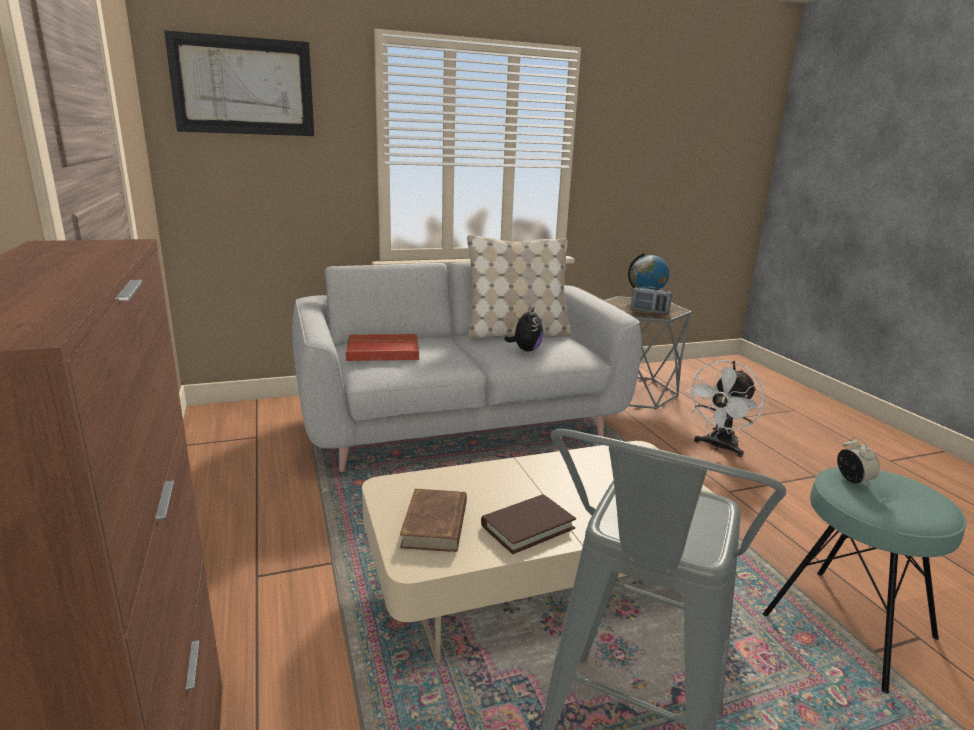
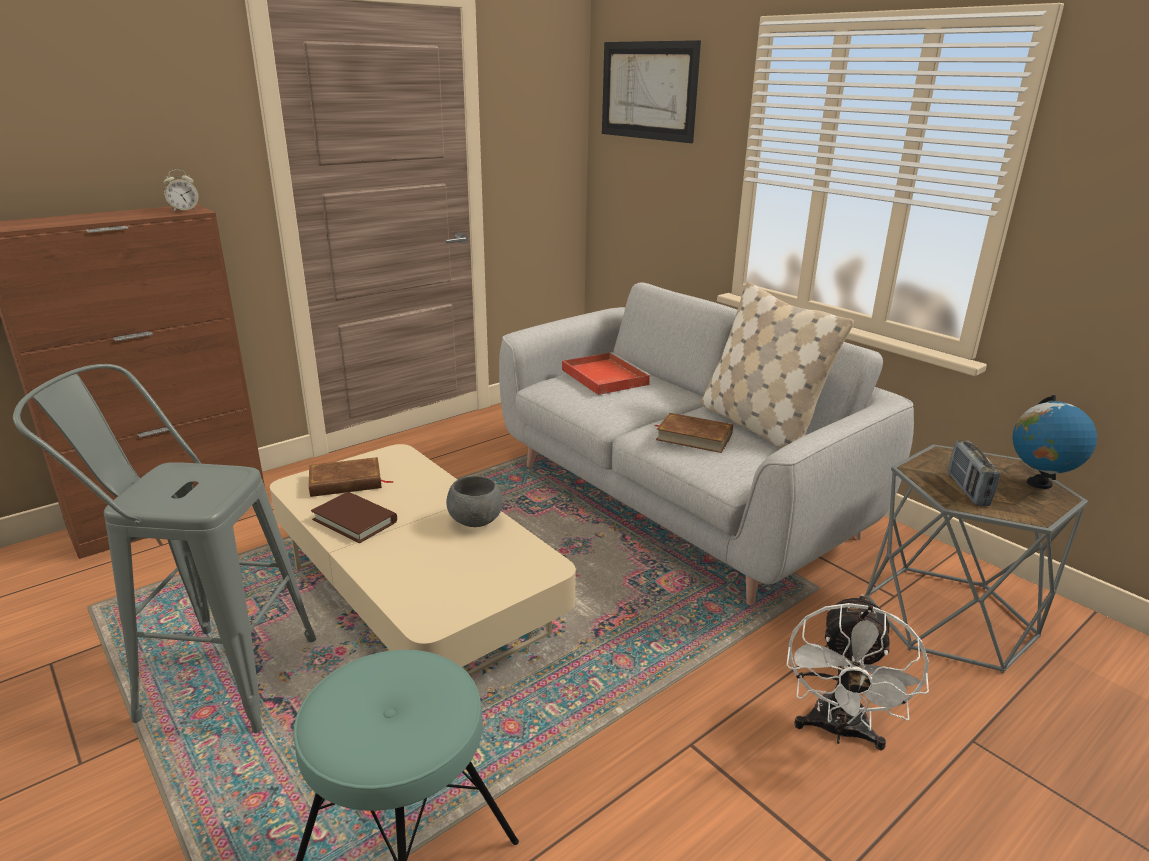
camera: 70 degrees right, 5 degrees up
plush toy [504,306,543,351] -> brown book [654,413,733,453]
white fan [686,360,765,457] -> white fan turned 90 degrees counterclockwise [786,594,929,750]
alarm clock [837,437,880,486] -> alarm clock moved to [163,170,199,212]
none -> grey bowl [446,476,503,527]

